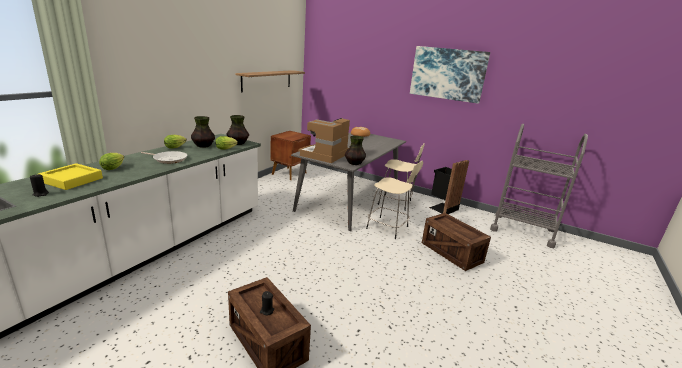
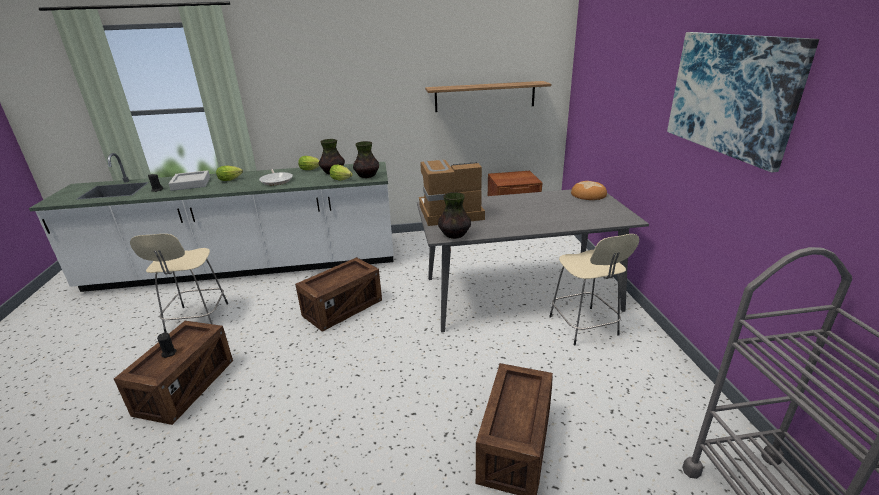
camera: 55 degrees right, 5 degrees up
yellow tray [38,163,103,190] -> grey tray [169,170,210,191]
beige stool [366,161,423,239] -> beige stool moved to [130,234,228,333]
black trash can [429,160,469,214] -> none
none -> crate [295,257,382,332]

